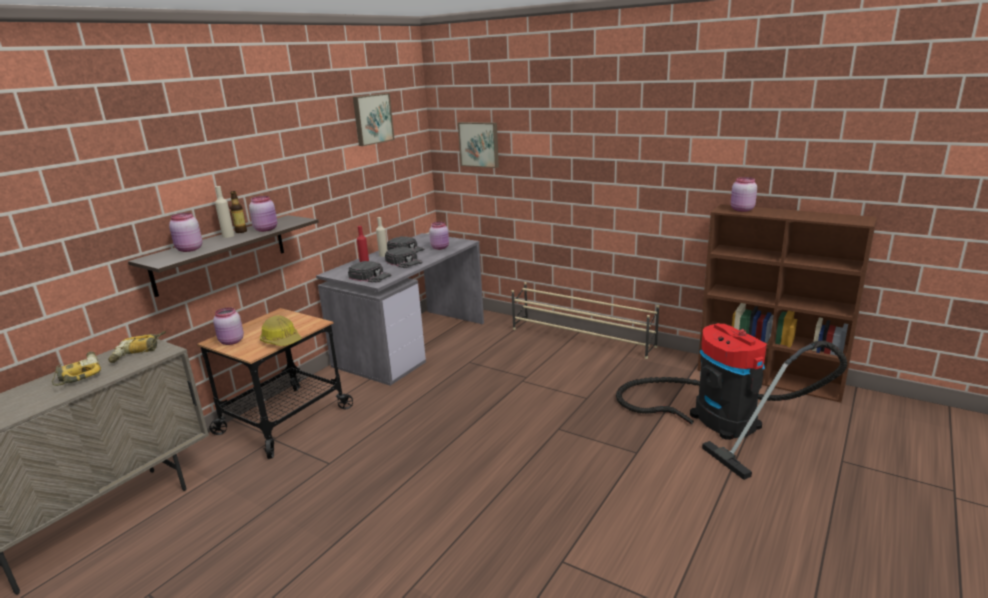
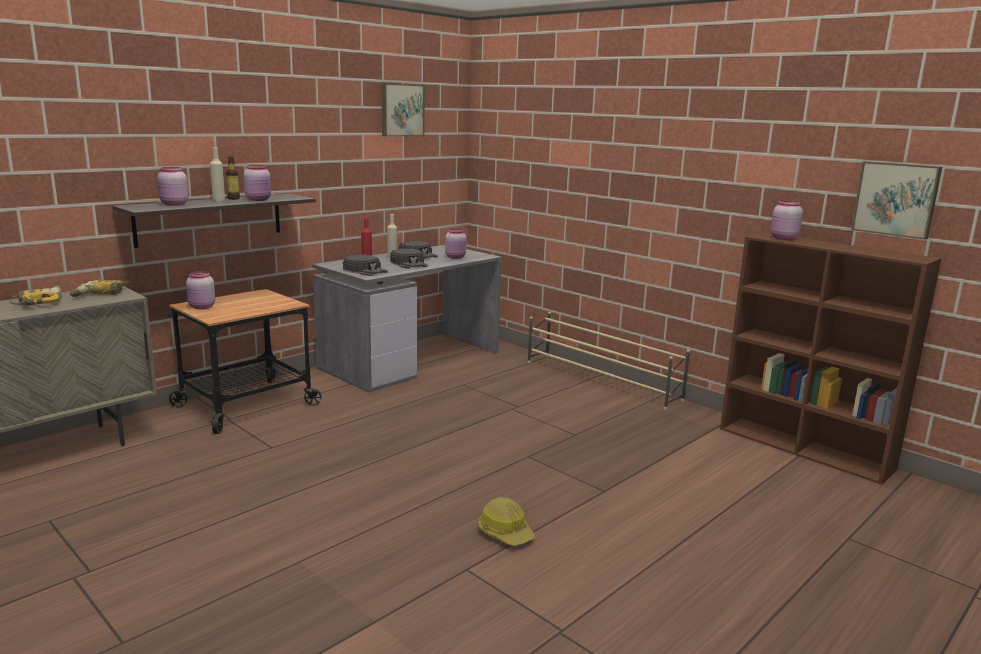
camera: 10 degrees right, 5 degrees down
hard hat [260,316,302,346] -> hard hat moved to [478,497,535,546]
picture [458,122,499,168] -> picture moved to [851,161,942,240]
vacuum cleaner [616,323,847,480] -> none

